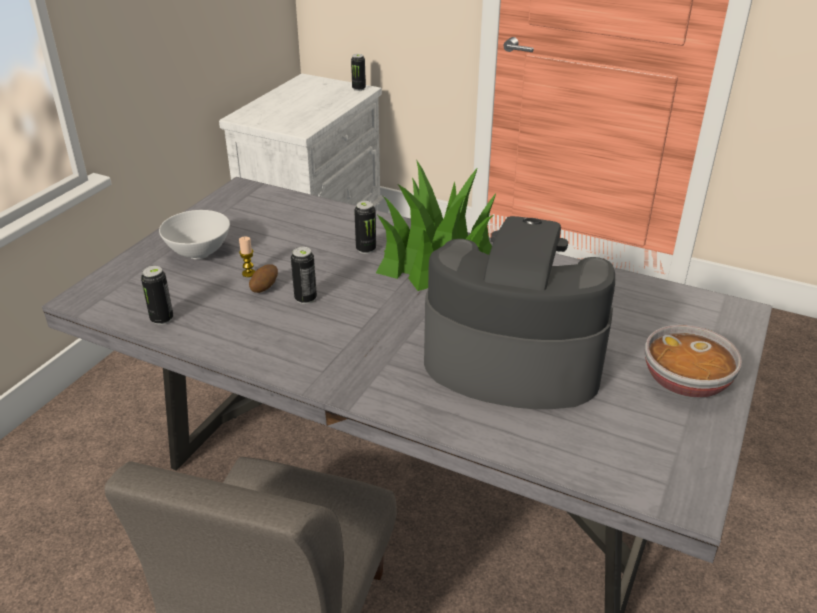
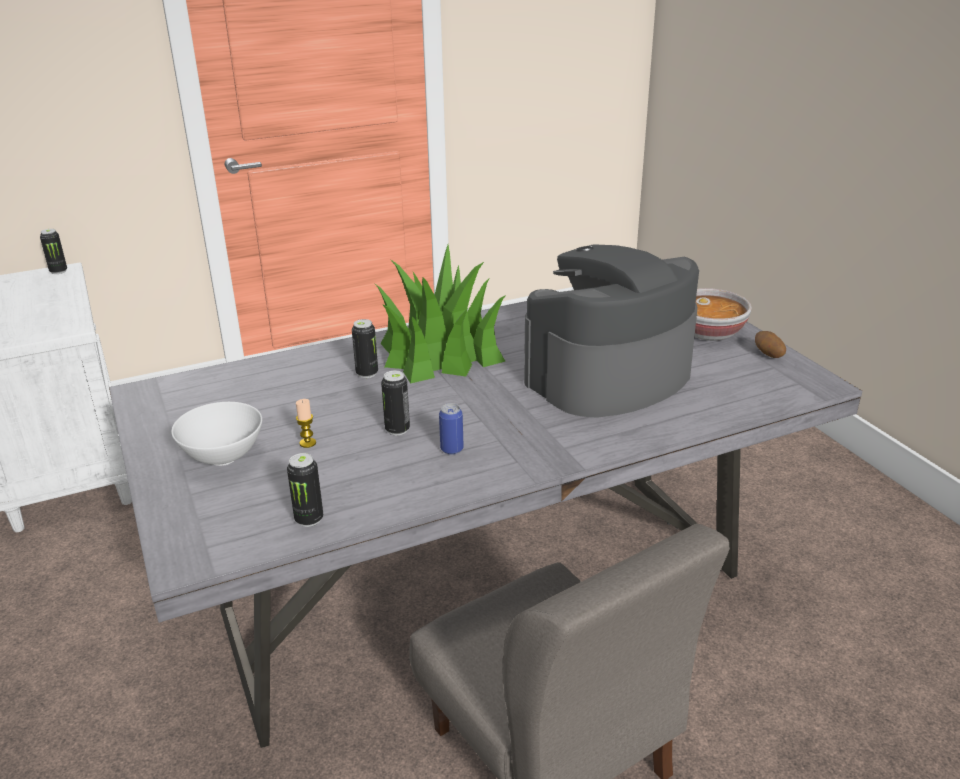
camera: 50 degrees left, 5 degrees down
potato [249,264,278,293] -> potato moved to [755,331,786,358]
none -> can [439,403,464,455]

